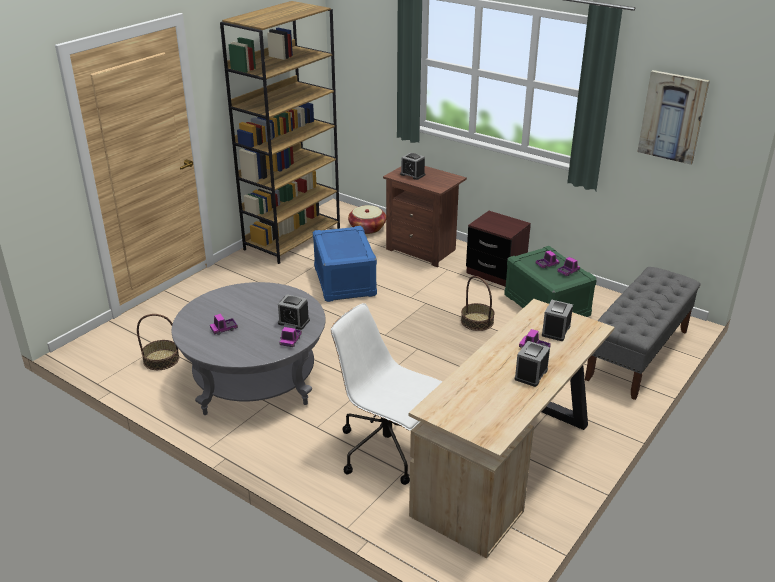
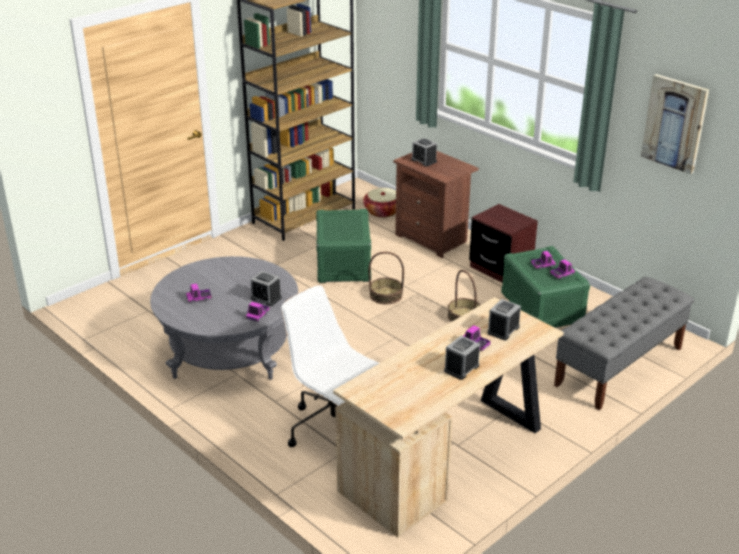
camera: 10 degrees right, 0 degrees up
basket [137,314,179,370] -> basket moved to [368,252,404,305]
blue storage box [313,226,377,302] -> green storage box [316,209,371,283]

